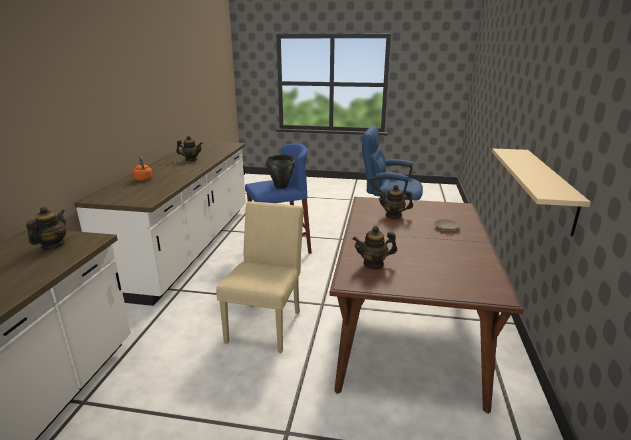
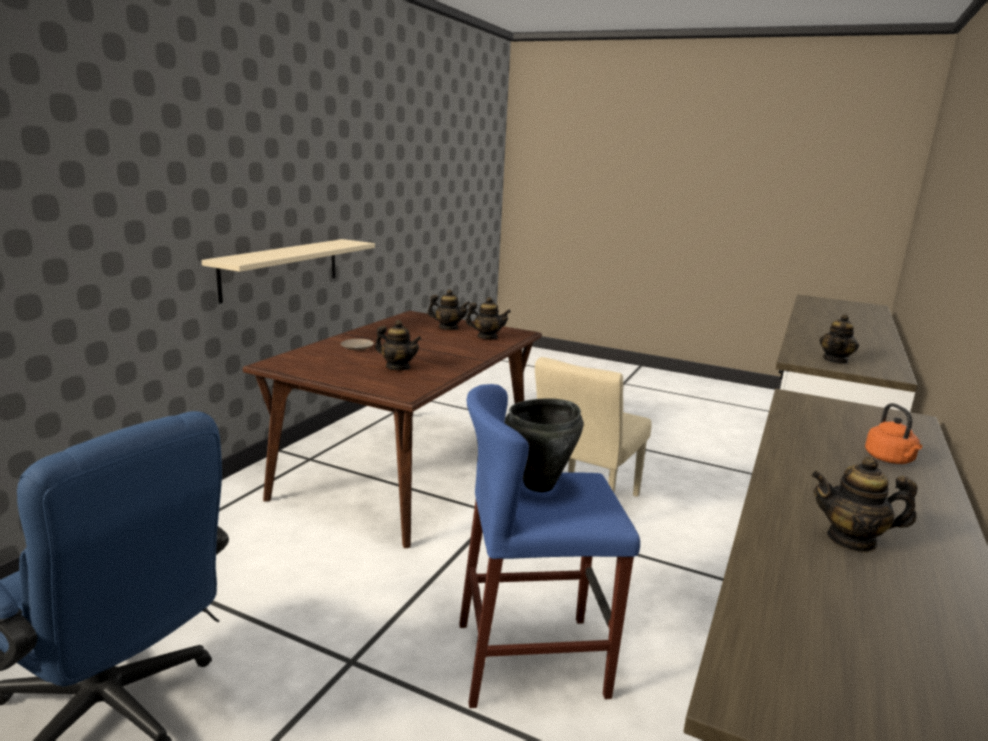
camera: 165 degrees left, 5 degrees down
none -> teapot [427,289,470,330]

